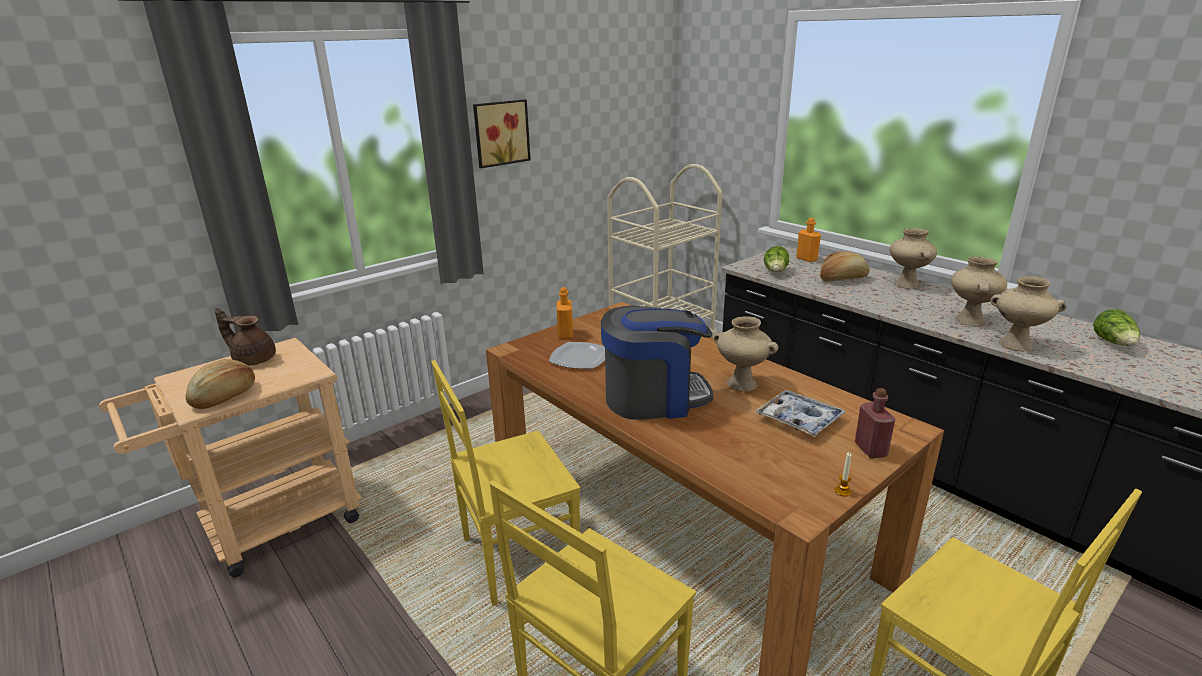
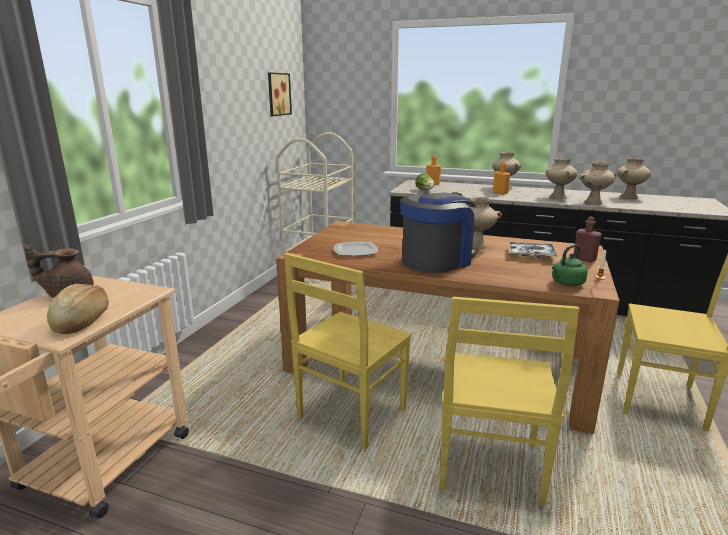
camera: 30 degrees left, 5 degrees down
picture [473,99,531,168] -> picture moved to [268,72,292,116]
orange bottle [557,287,573,339] -> orange bottle moved to [493,162,510,194]
bread [820,251,870,281] -> none
lettuce [1093,309,1140,346] -> beige vase [617,158,651,199]
none -> green kettle [552,244,588,286]

